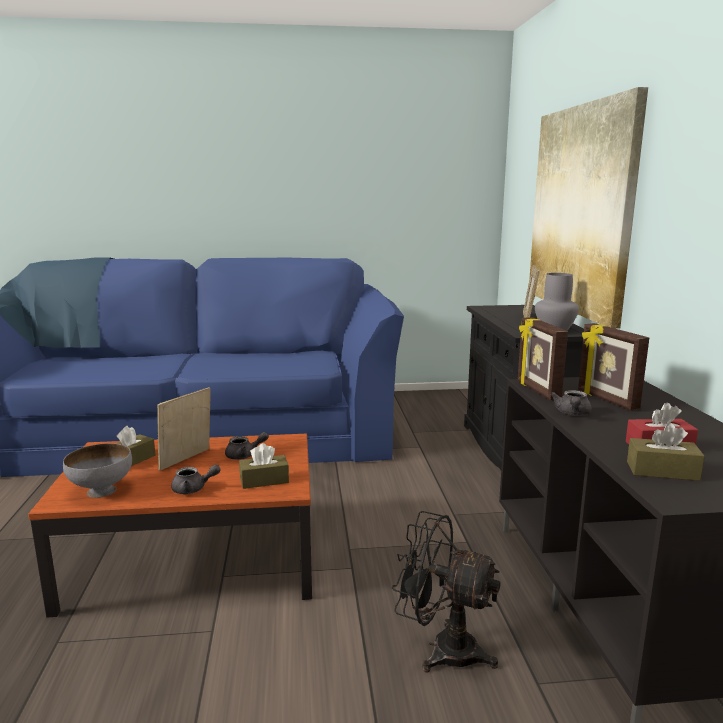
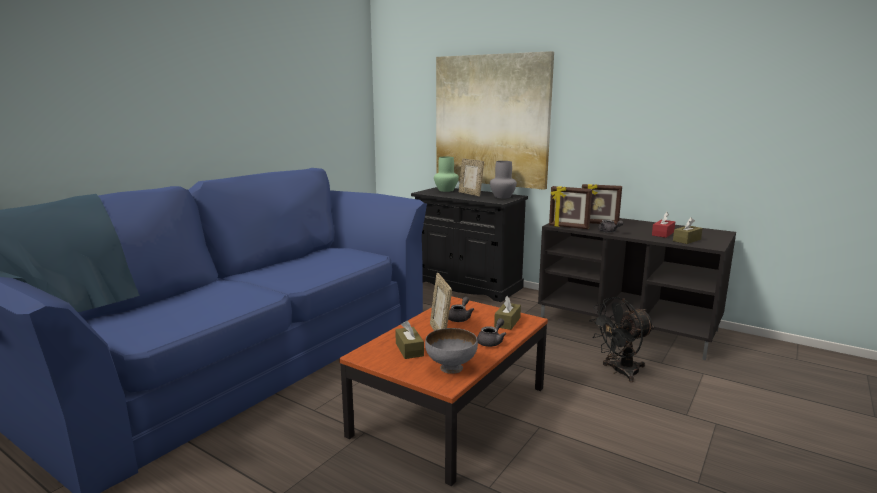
camera: 50 degrees left, 0 degrees up
none -> green vase [434,157,459,192]

